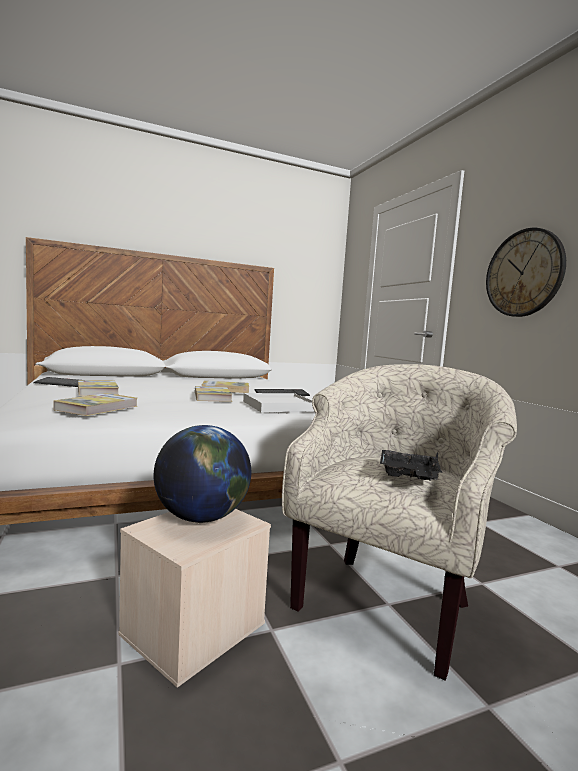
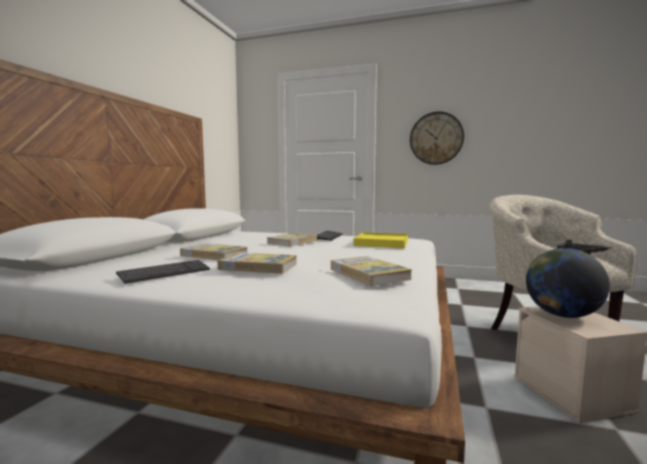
camera: 50 degrees left, 0 degrees up
book [195,386,233,402] -> book moved to [180,243,247,260]
white tray [243,393,315,412] -> yellow tray [353,232,408,248]

